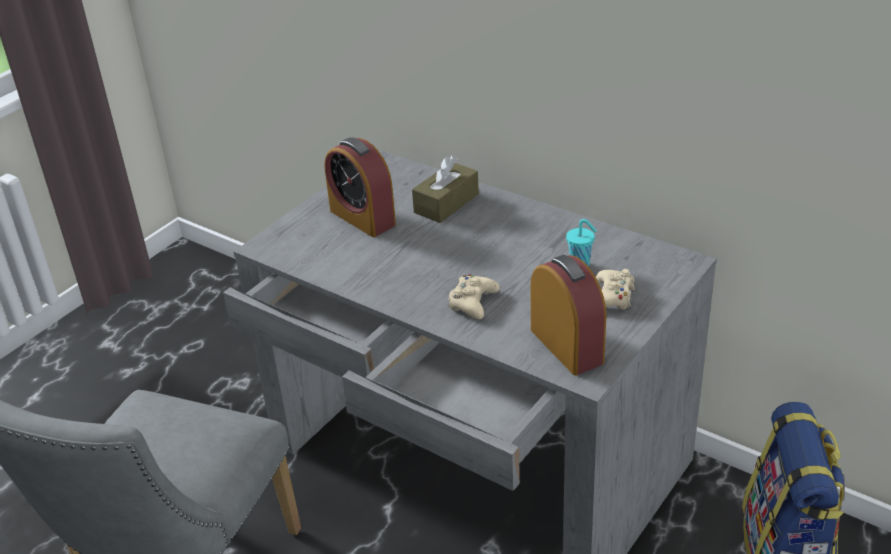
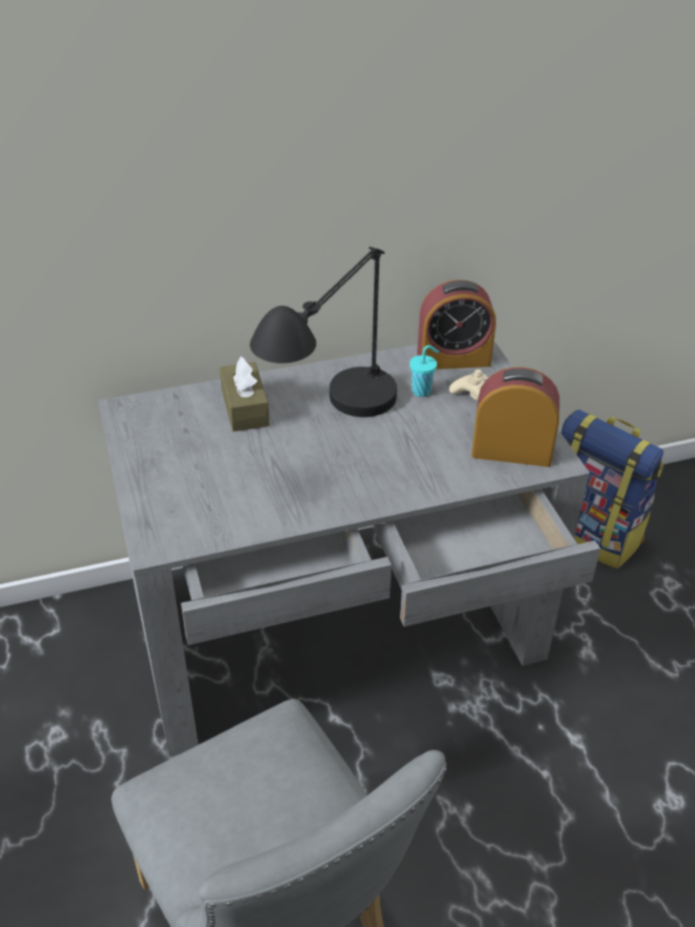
camera: 55 degrees left, 5 degrees up
alarm clock [324,137,396,237] -> alarm clock moved to [417,280,496,369]
beige game controller [448,274,500,319] -> none
none -> black table lamp [250,247,397,417]

